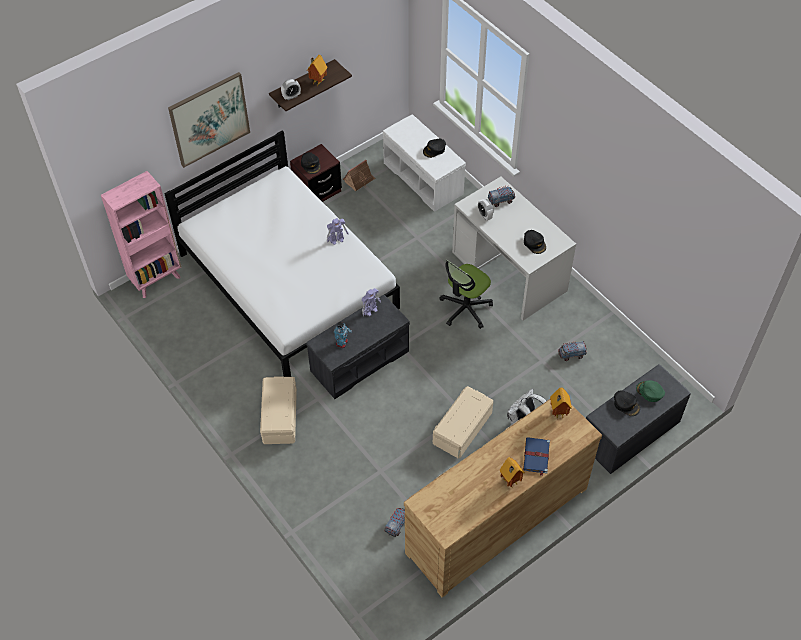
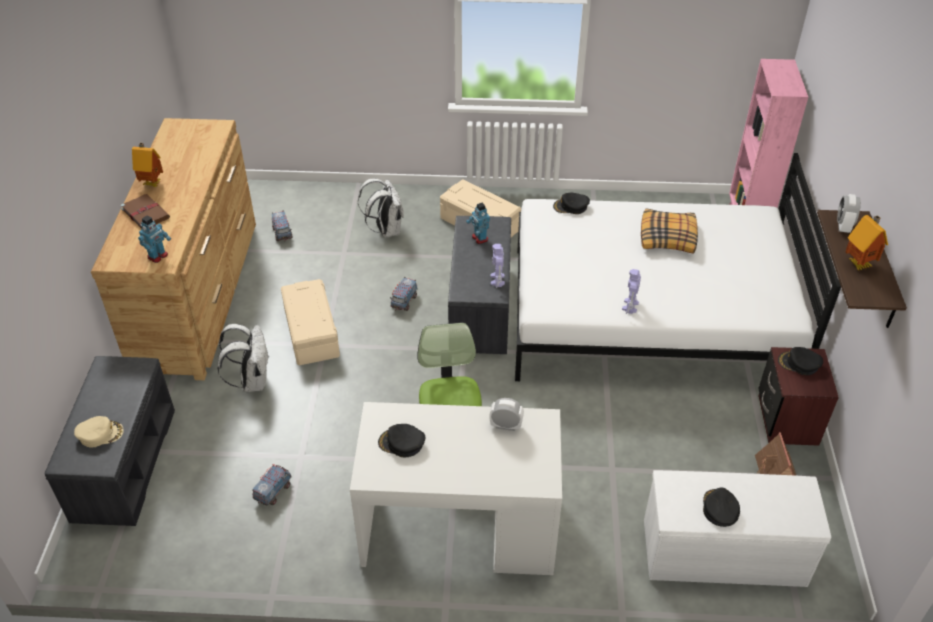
camera: 130 degrees right, 10 degrees down
picture [168,72,250,168] -> none
toy truck [488,185,515,207] -> toy truck moved to [390,277,418,311]
blue book [523,437,550,476] -> brown book [121,194,170,230]
toy house [550,388,572,418] -> toy robot [138,215,171,263]
black cap [614,390,640,416] -> black cap moved to [553,193,590,214]
green cap [636,380,665,402] -> beige cap [74,416,124,448]
none -> white backpack [358,179,404,238]
none -> pillow [641,208,698,254]

